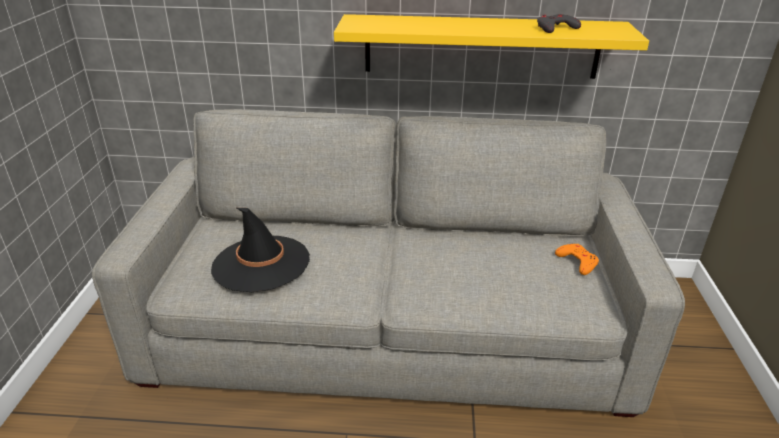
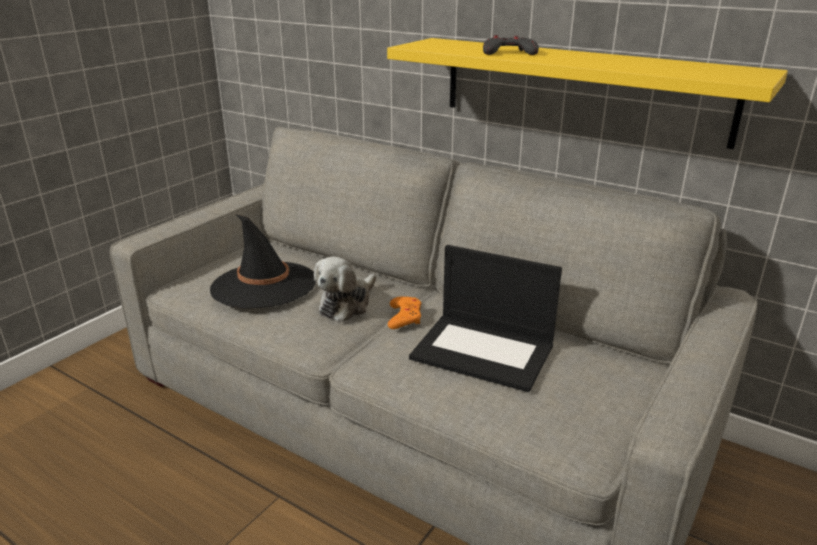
camera: 30 degrees right, 5 degrees down
grey game controller [537,14,581,33] -> grey game controller moved to [483,35,539,55]
orange game controller [555,244,599,275] -> orange game controller moved to [388,296,421,329]
none -> plush toy [313,256,376,322]
none -> laptop [409,245,562,392]

